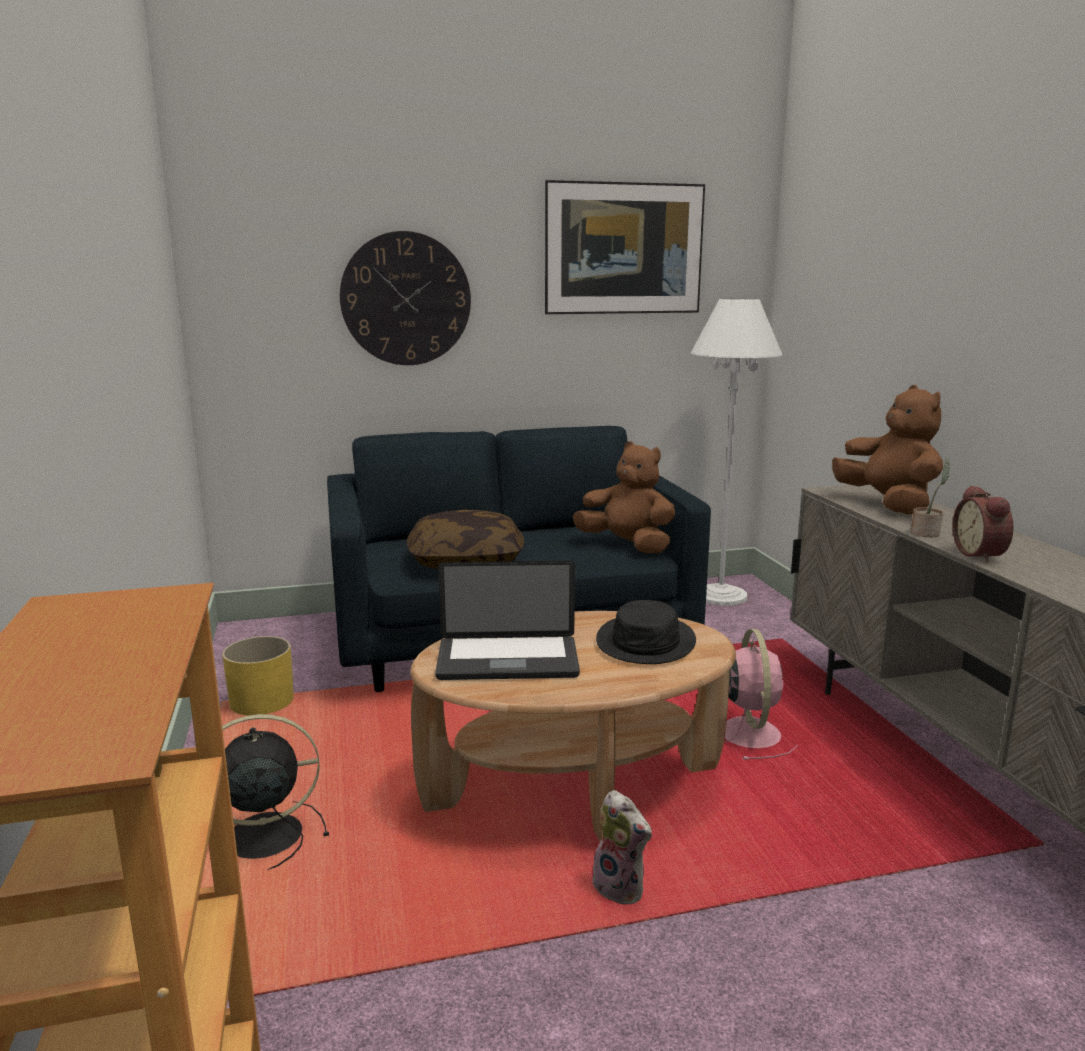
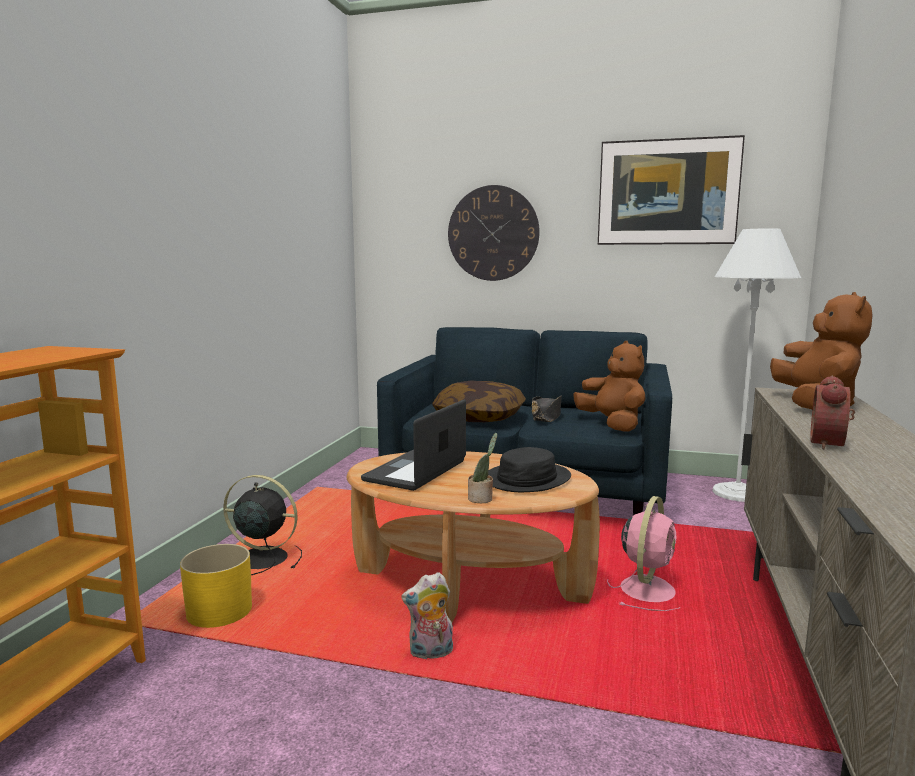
camera: 30 degrees right, 5 degrees down
yellow planter [222,636,294,715] -> yellow planter moved to [180,544,252,628]
laptop [435,561,580,680] -> laptop turned 90 degrees clockwise [361,399,466,491]
plush toy [586,790,652,904] -> plush toy turned 90 degrees clockwise [401,572,453,659]
potted plant [911,458,950,537] -> potted plant moved to [468,433,497,503]
none -> black hat [532,395,562,422]

